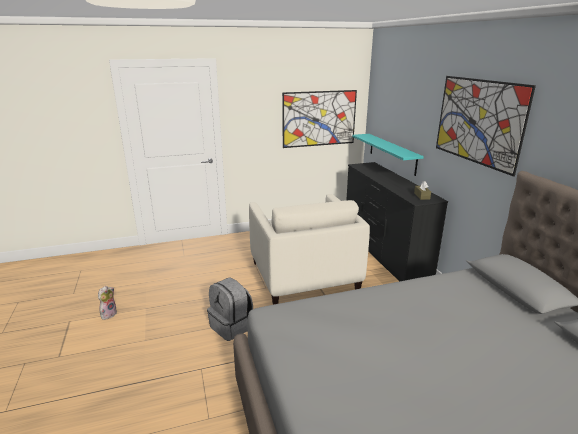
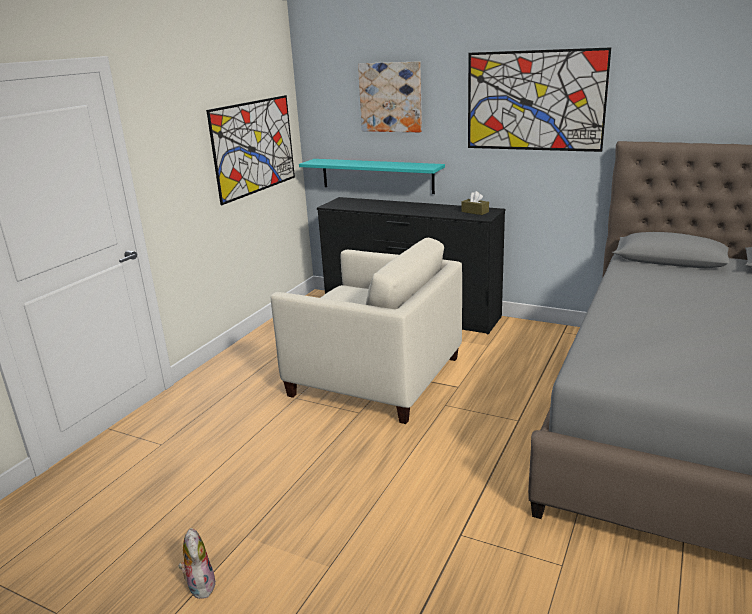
camera: 45 degrees left, 0 degrees up
grey backpack [207,277,253,341] -> none
none -> picture [358,61,422,132]

